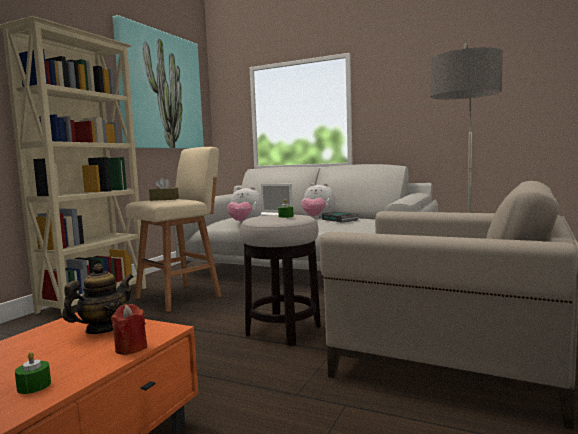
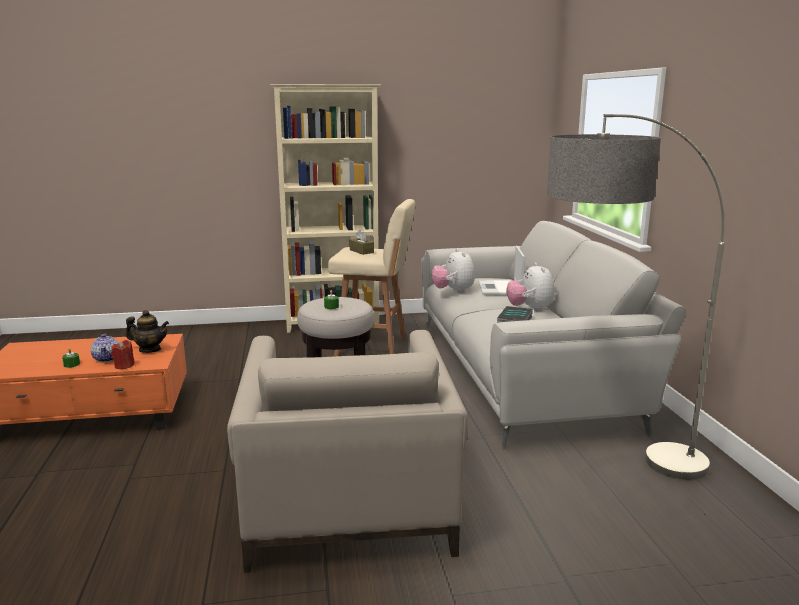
camera: 55 degrees right, 10 degrees up
picture [113,15,204,149] -> none
none -> teapot [91,334,119,362]

